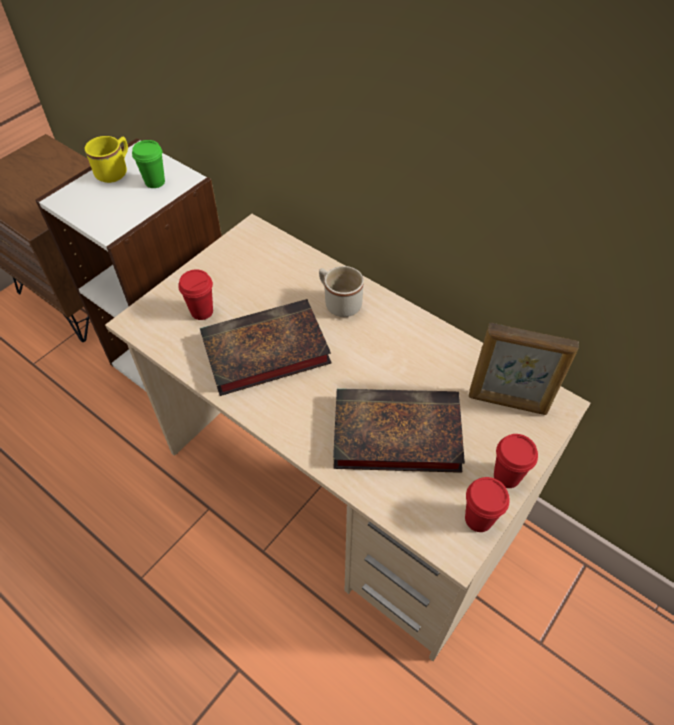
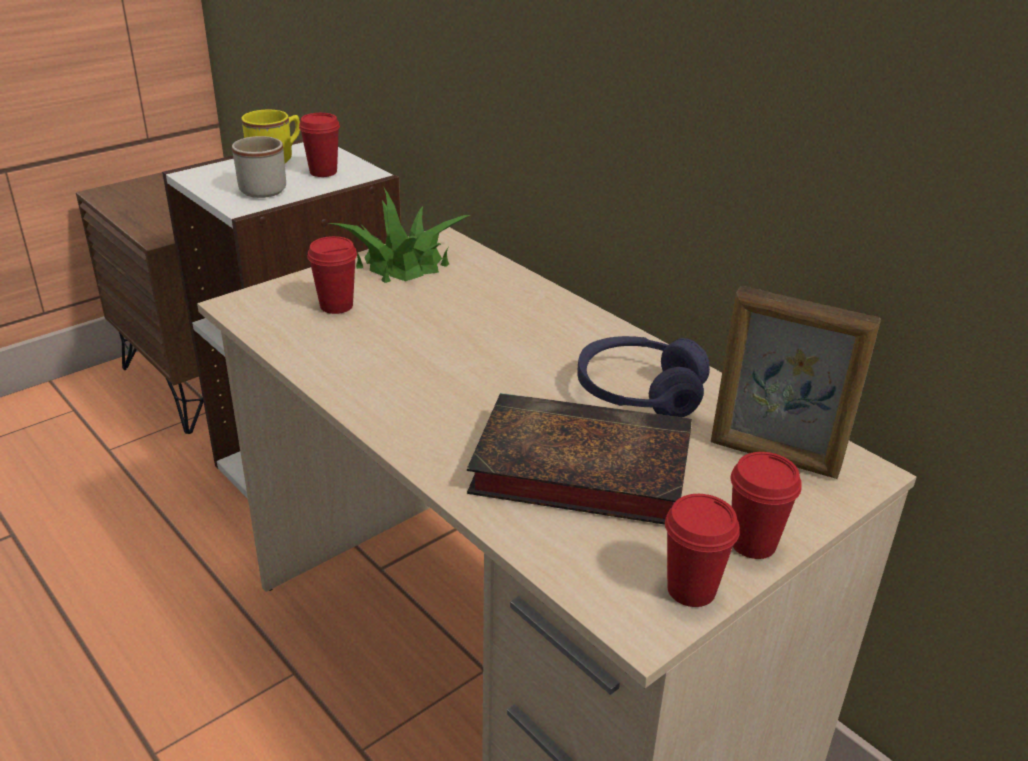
camera: 10 degrees right, 20 degrees down
green cup [132,140,165,188] -> red cup [299,113,340,177]
book [200,299,332,396] -> none
beige mug [319,266,364,317] -> beige mug moved to [232,136,286,198]
none -> potted plant [329,186,470,283]
none -> purple headphones [577,336,710,417]

